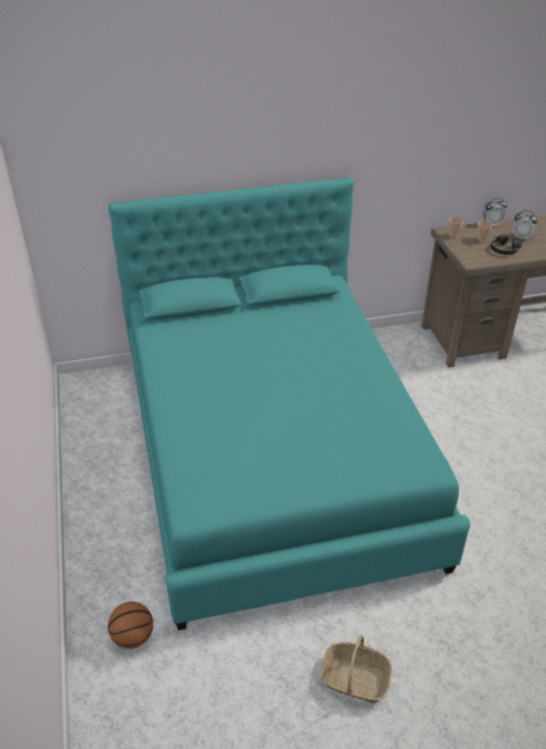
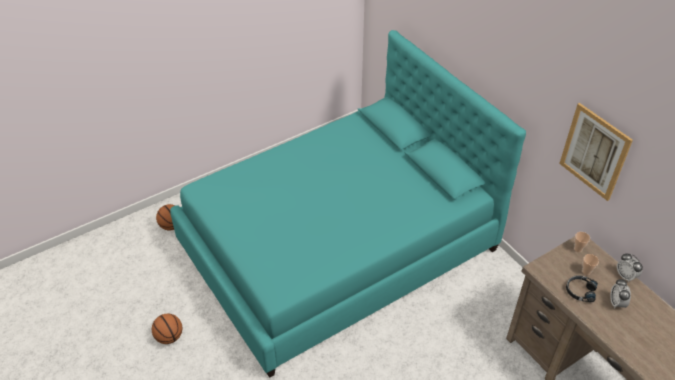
camera: 70 degrees right, 5 degrees up
basket [320,635,392,703] -> basketball [152,314,182,344]
none -> picture [559,103,633,201]

